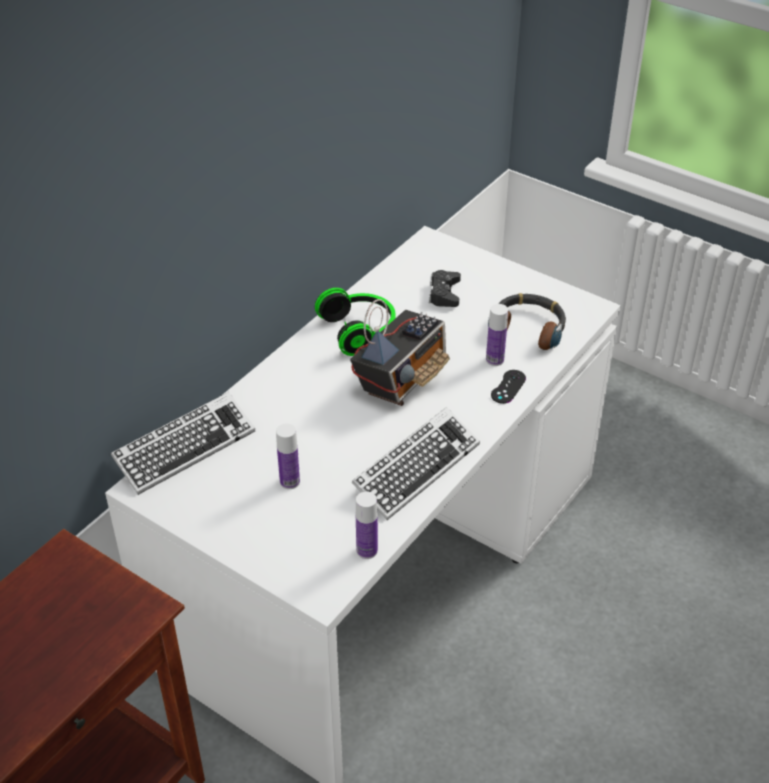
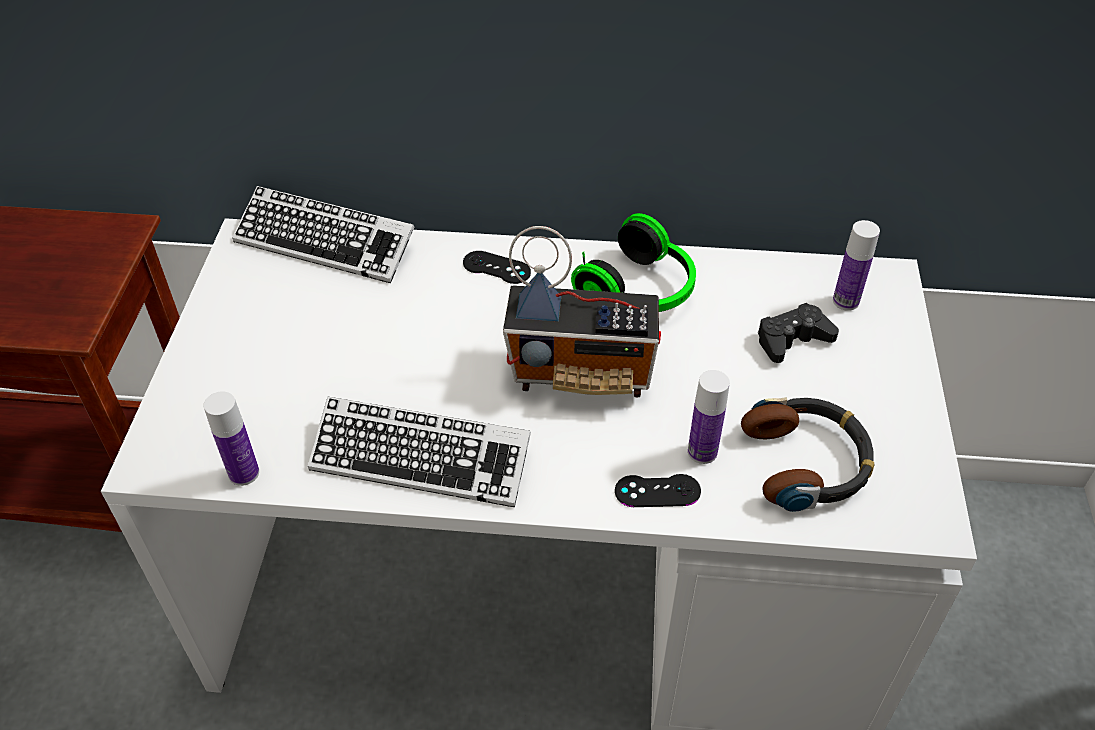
camera: 60 degrees right, 5 degrees up
bottle [276,424,300,489] -> bottle moved to [833,220,880,311]
none -> black game controller [463,251,531,284]

